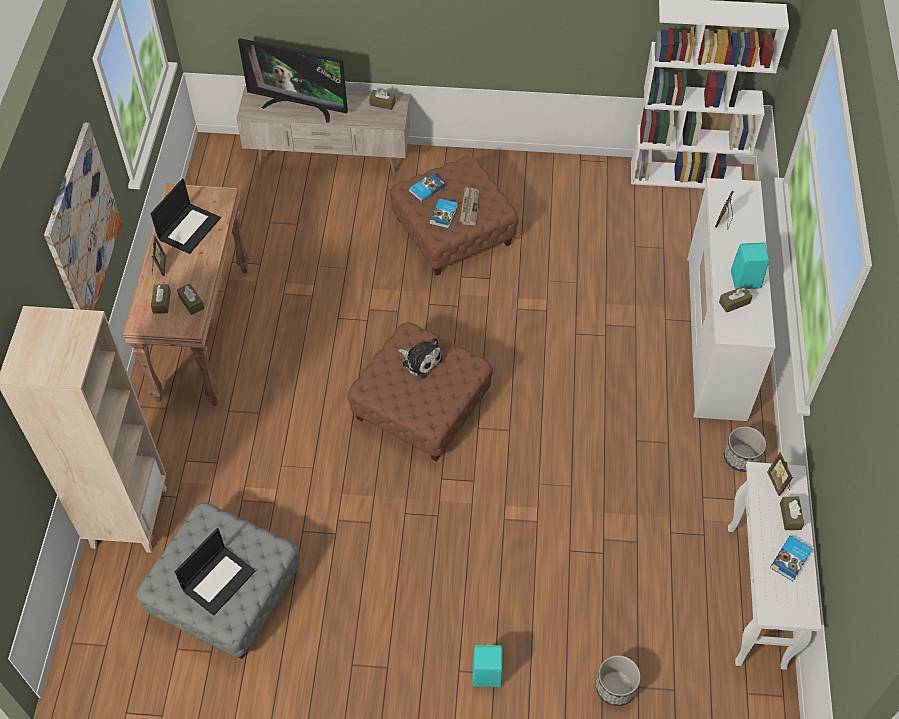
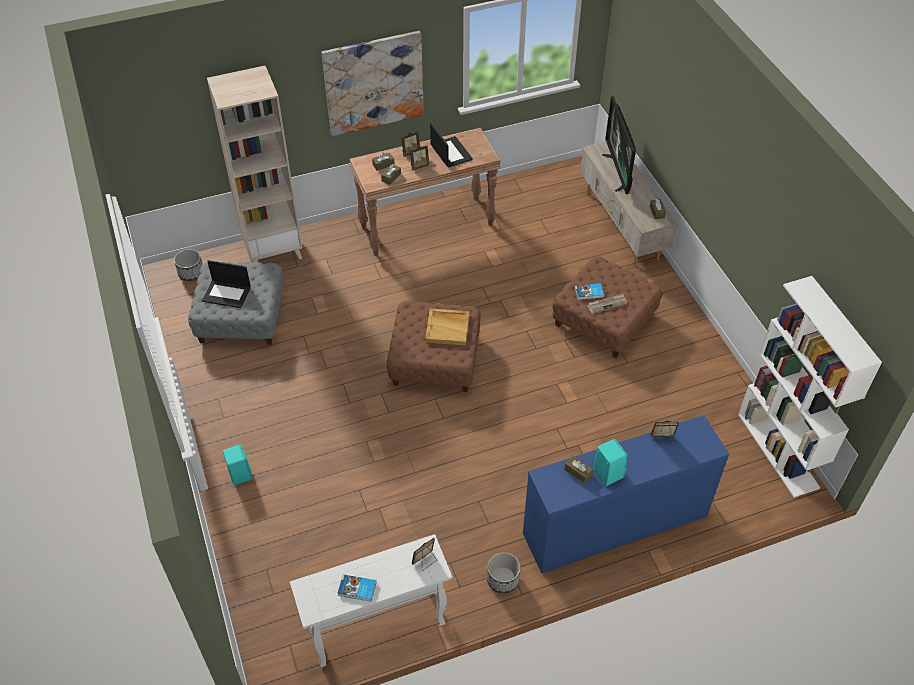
camera: 65 degrees right, 5 degrees down
laptop [150,179,221,254] -> laptop turned 120 degrees counterclockwise [430,123,473,167]
plush toy [398,338,443,378] -> beige tray [425,308,469,345]
book [409,173,445,202] -> none
planter [596,655,641,706] -> planter moved to [174,249,203,281]
white dresser [687,178,775,421] -> blue dresser [523,415,729,574]
brown tissue box [780,497,804,530] -> none
none -> picture frame [410,146,429,171]

